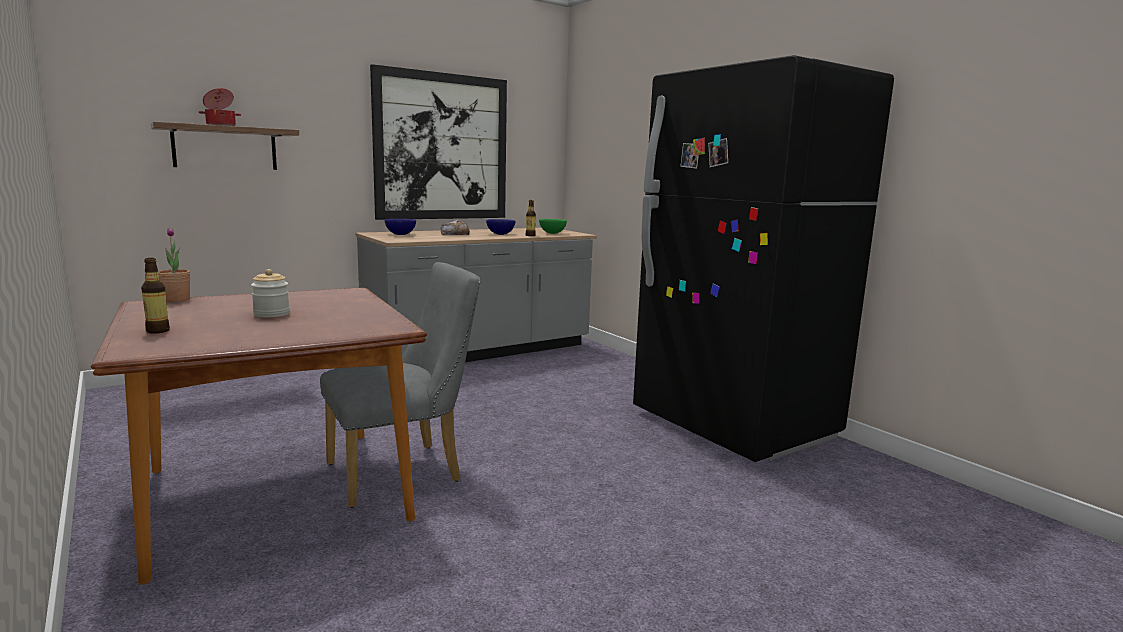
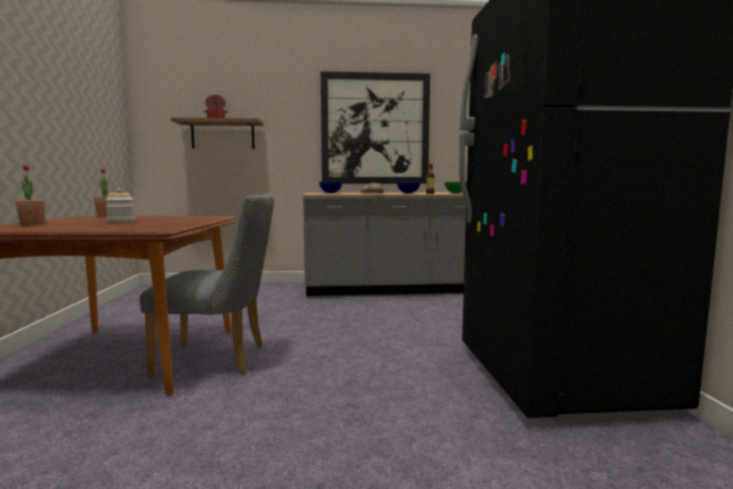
camera: 30 degrees right, 5 degrees down
bottle [141,258,170,334] -> potted plant [15,163,45,225]

